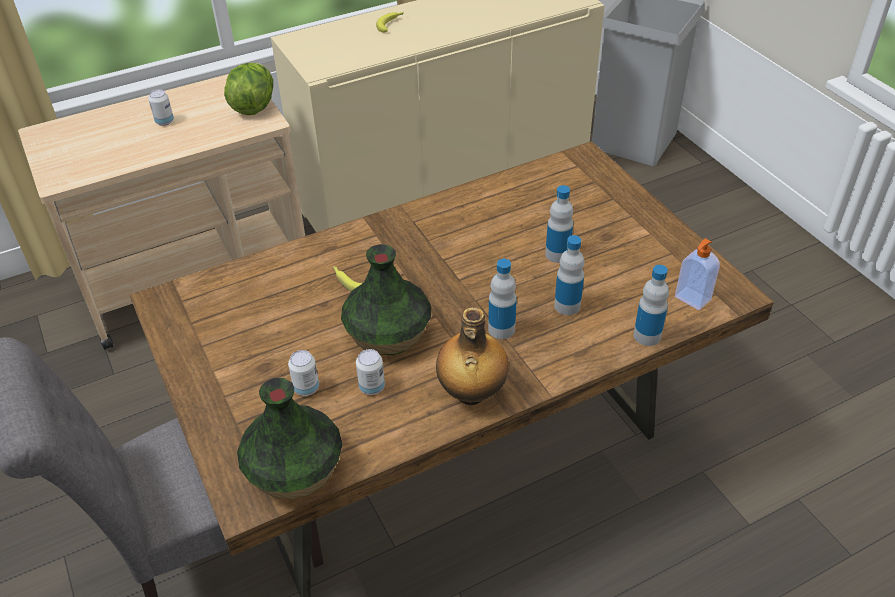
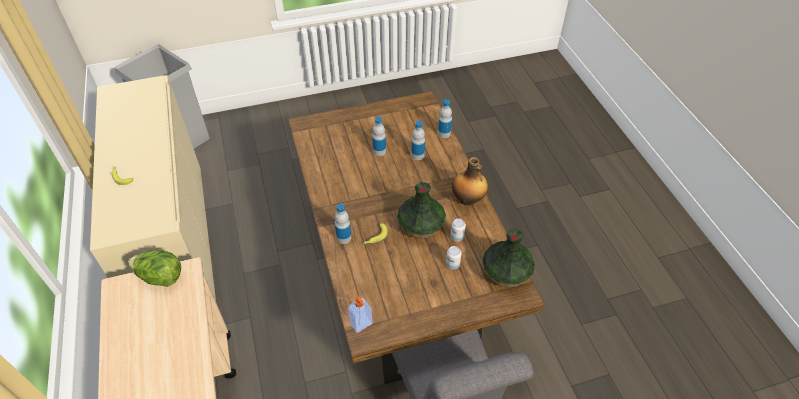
camera: 80 degrees left, 5 degrees up
can [148,89,174,126] -> none
bottle [488,259,517,339] -> bottle moved to [335,204,351,244]
soap dispenser [675,238,720,310] -> soap dispenser moved to [348,296,372,333]

